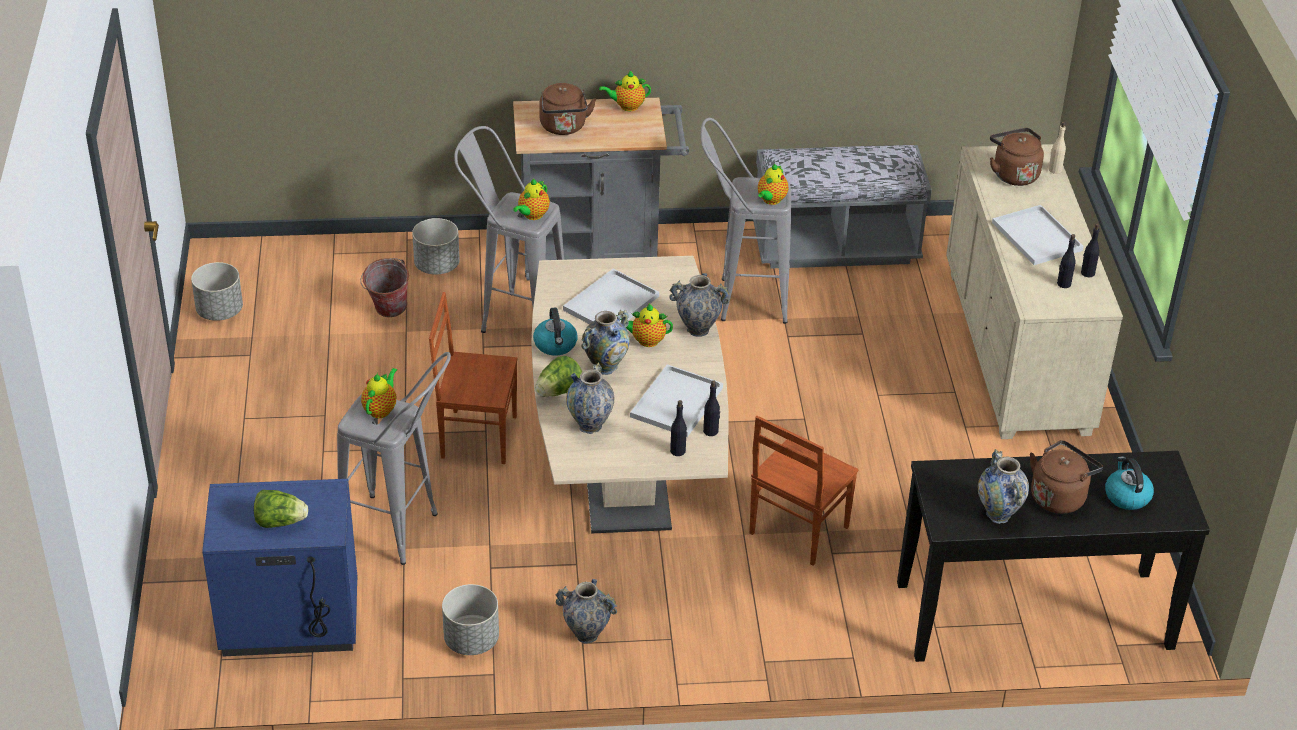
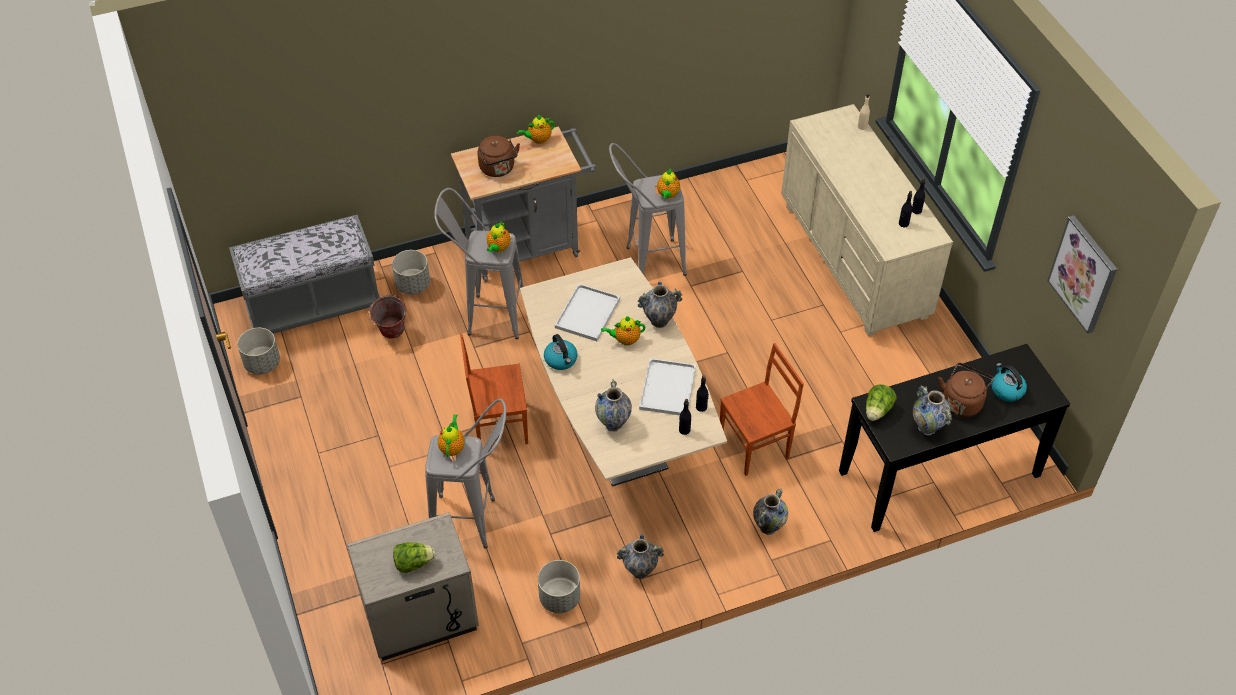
camera: 15 degrees left, 10 degrees up
blue nightstand [202,479,358,657] -> beige nightstand [347,512,479,661]
lettuce [535,356,582,397] -> lettuce moved to [866,385,897,421]
vase [581,310,630,375] -> vase moved to [753,489,788,535]
brown chair [749,416,859,566] -> brown chair turned 135 degrees counterclockwise [720,343,804,476]
grey bench [753,145,932,269] -> grey bench moved to [229,215,380,334]
brown kettle [990,128,1044,186] -> none
white tray [992,205,1084,265] -> none
none -> picture [1047,215,1117,334]

